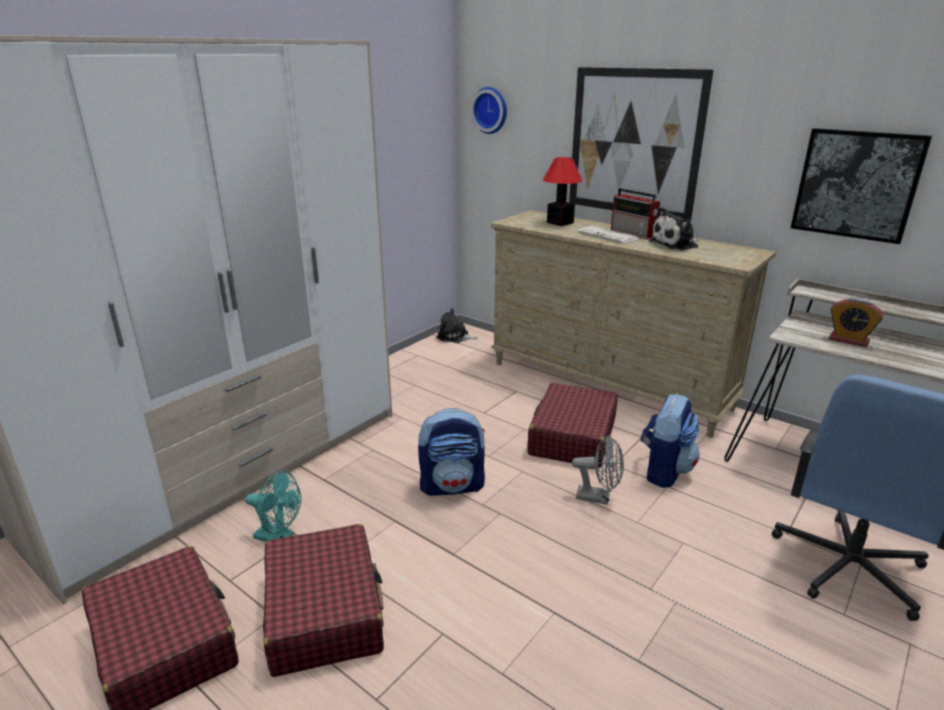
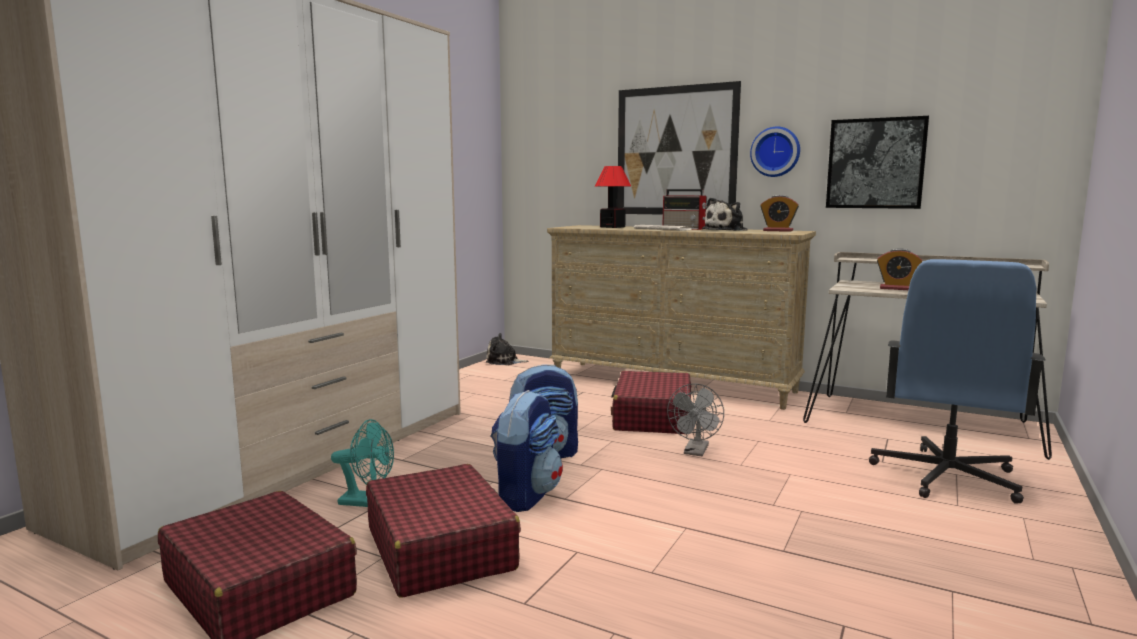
camera: 10 degrees left, 15 degrees down
wall clock [471,87,507,134] -> wall clock moved to [750,126,800,177]
grey fan [572,435,624,505] -> grey fan turned 105 degrees clockwise [667,384,724,456]
backpack [641,394,699,488] -> backpack moved to [491,390,563,512]
none -> alarm clock [760,195,799,232]

